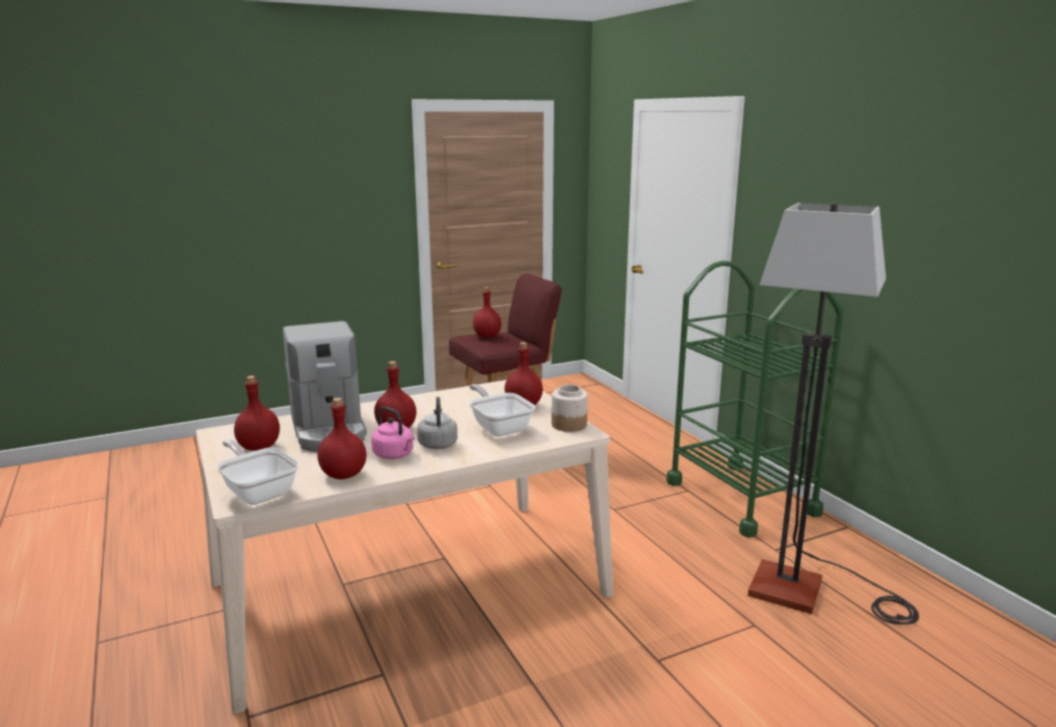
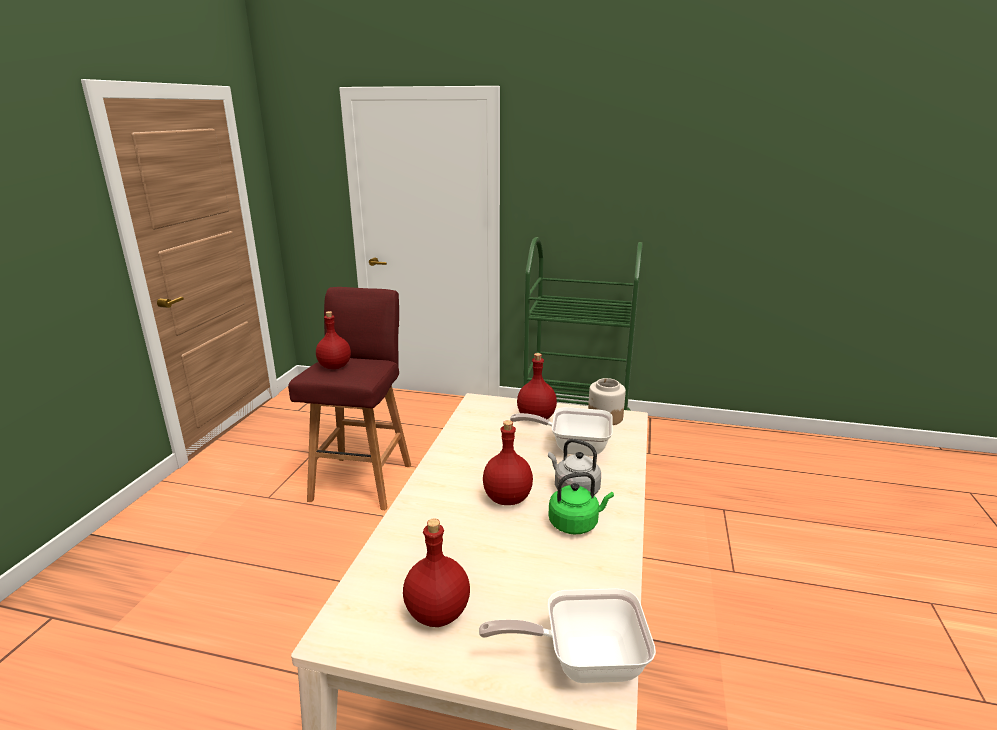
camera: 50 degrees left, 5 degrees up
coffee machine [283,321,367,452] -> none
red bottle [317,398,366,480] -> none
pink kettle [371,406,414,459] -> green kettle [548,472,614,535]
floor lamp [748,202,919,625] -> none

